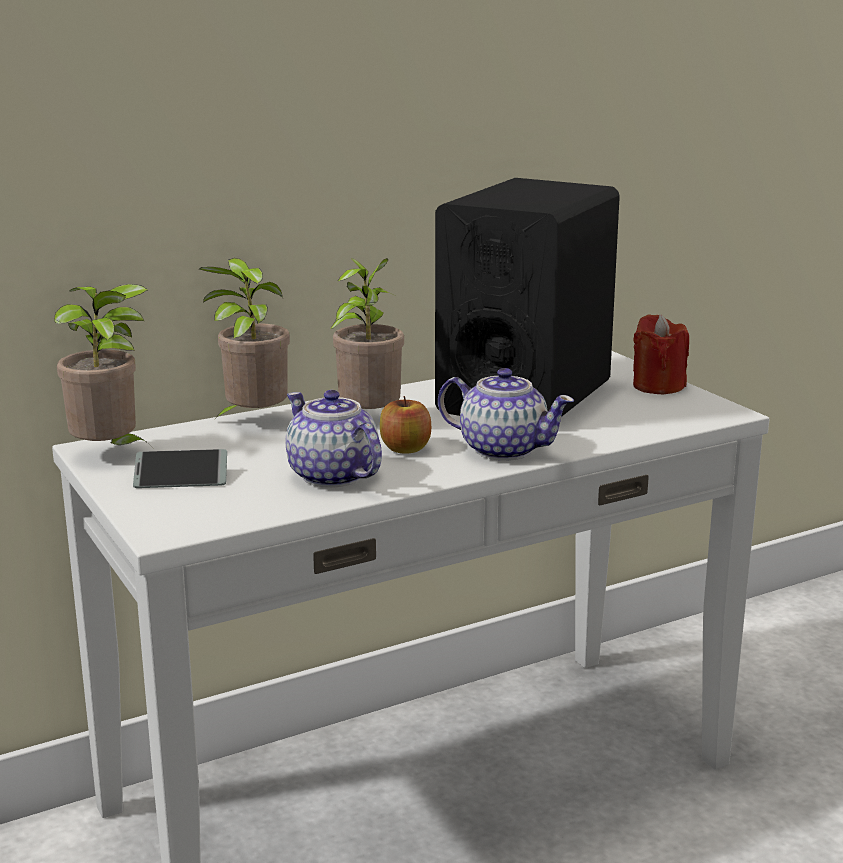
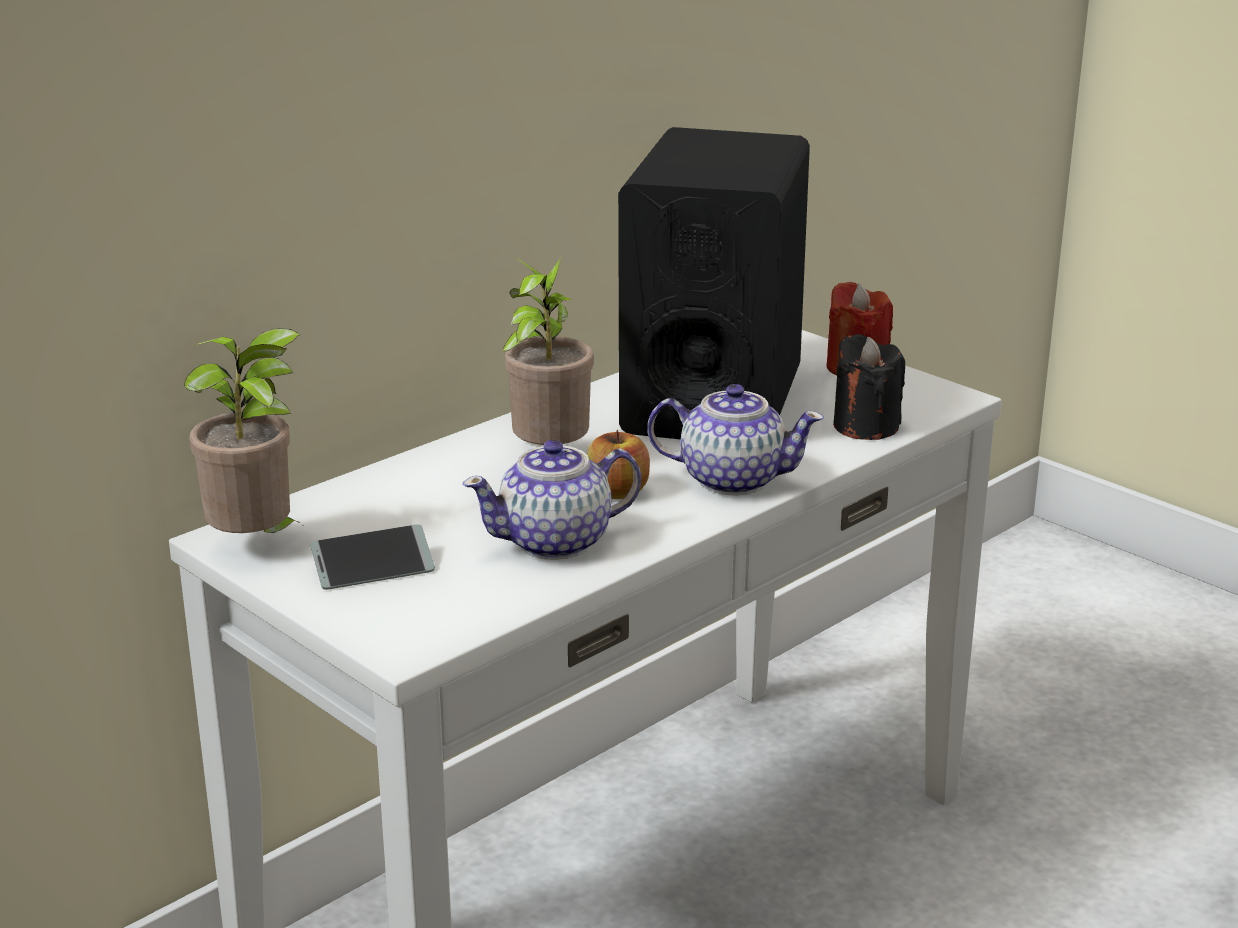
camera: 15 degrees left, 5 degrees up
potted plant [199,258,290,421] -> none
teapot [285,390,382,488] -> teapot turned 60 degrees counterclockwise [463,440,641,560]
none -> black candle [833,334,905,440]

